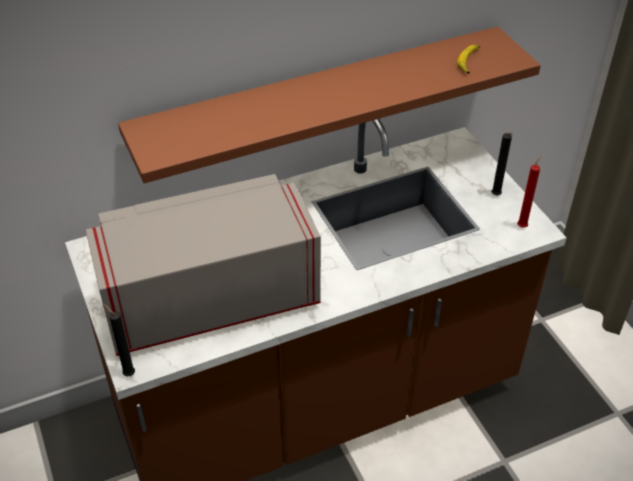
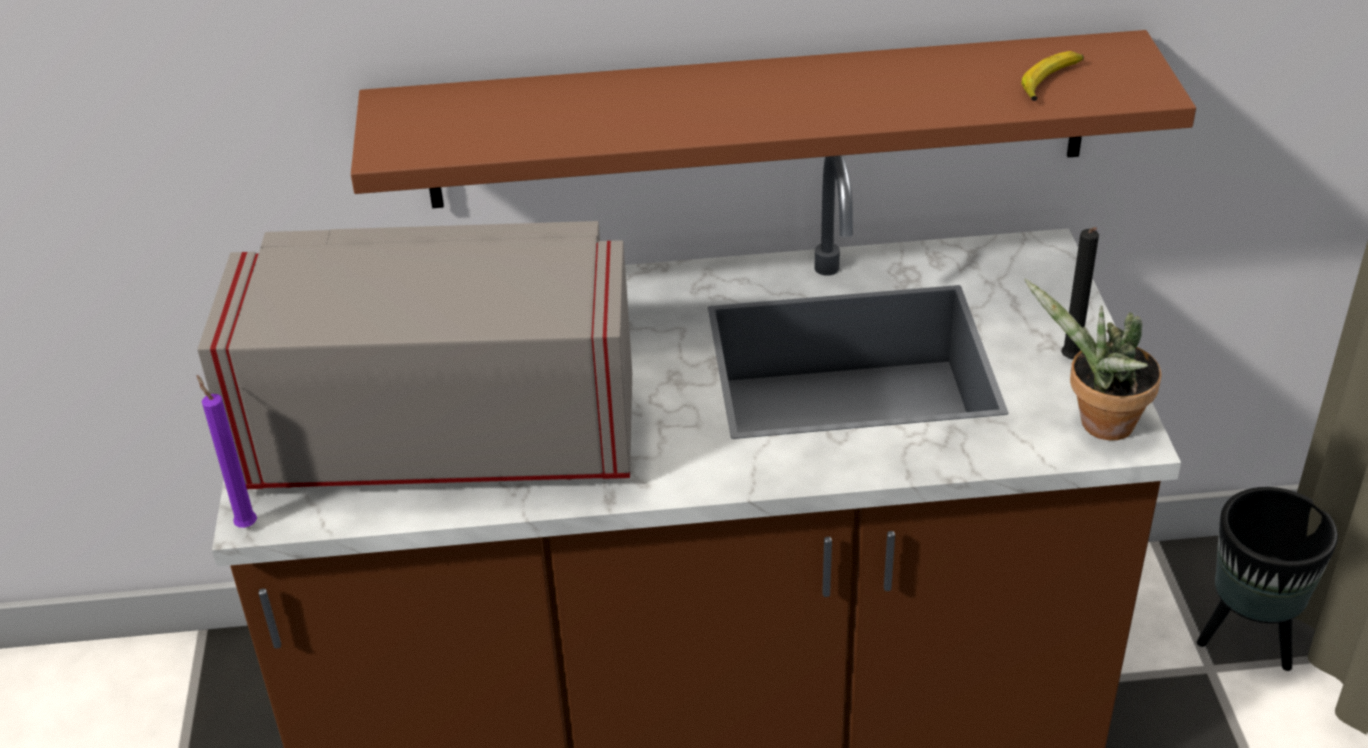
camera: 20 degrees right, 5 degrees down
black candle [104,304,135,377] -> purple candle [197,375,257,528]
red candle [517,155,542,228] -> potted plant [1024,279,1162,441]
none -> black planter [1197,487,1338,671]

